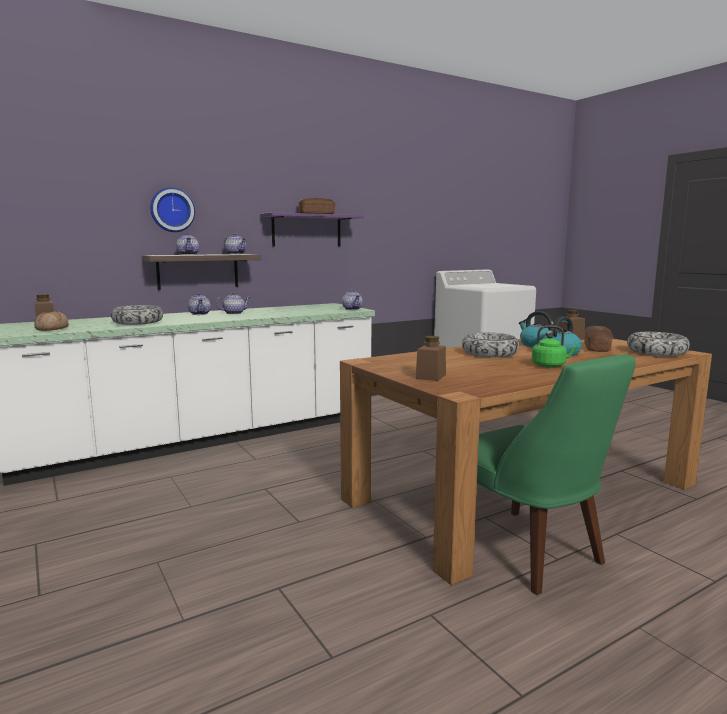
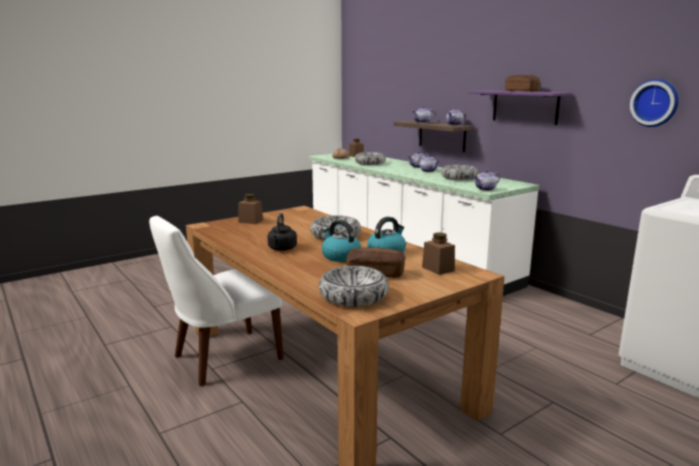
camera: 85 degrees right, 5 degrees up
wall clock [150,187,195,232] -> wall clock moved to [629,79,679,127]
green chair [477,354,635,595] -> white chair [149,215,284,387]
green kettle [532,325,578,368] -> black kettle [267,213,297,251]
none -> bowl [441,165,478,181]

